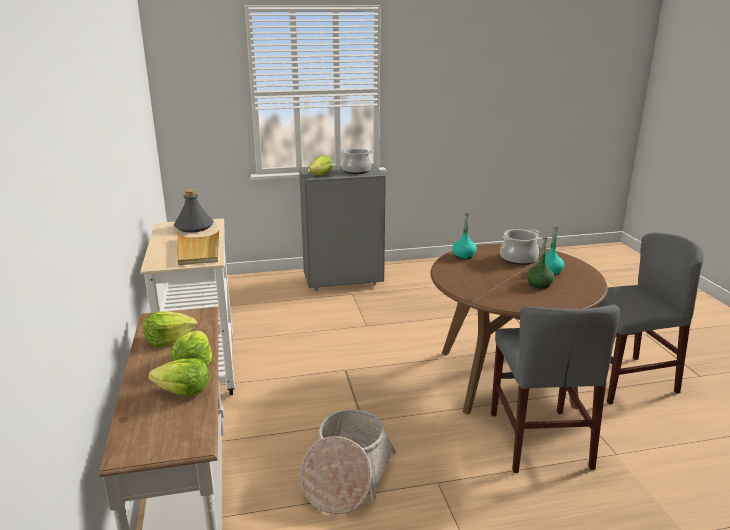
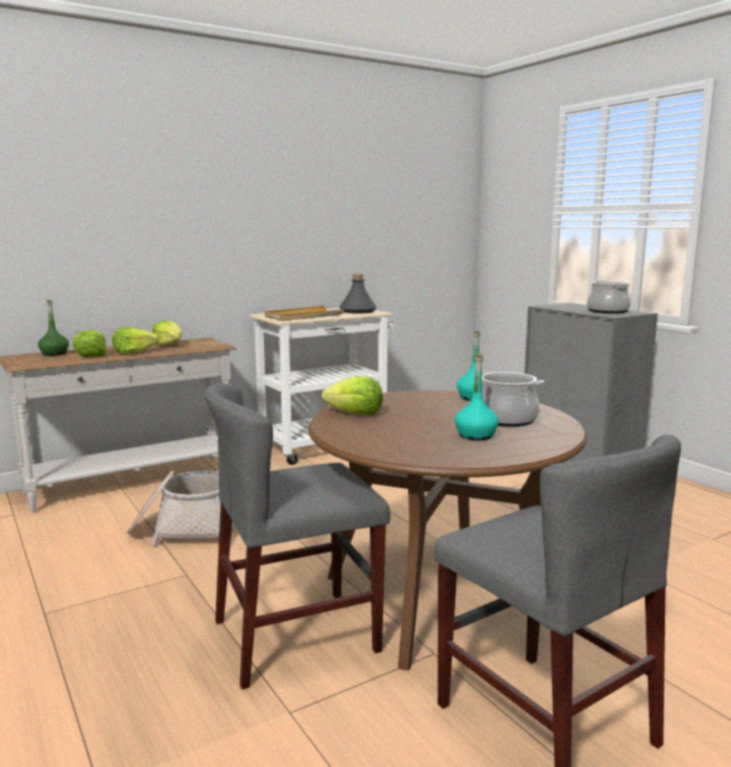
camera: 70 degrees right, 10 degrees down
lettuce [307,155,332,175] -> lettuce moved to [322,376,383,415]
green bottle [527,237,554,289] -> green bottle moved to [38,300,69,356]

